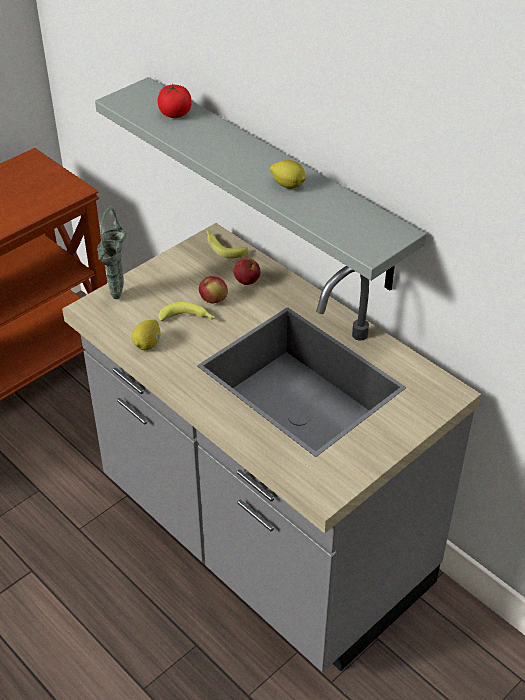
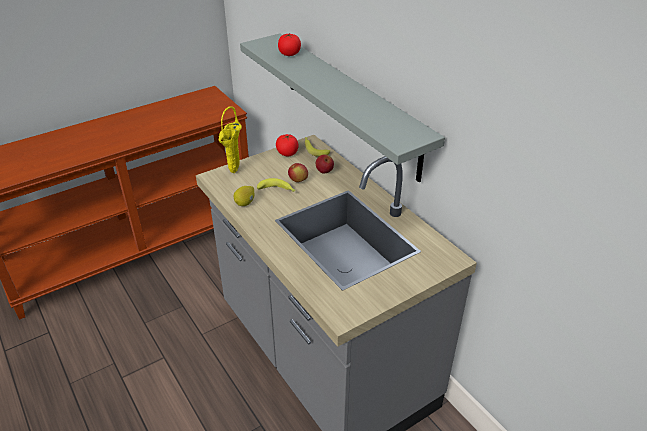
camera: 10 degrees right, 5 degrees down
green vase [97,207,126,299] -> yellow vase [219,106,242,173]
lemon [270,160,306,189] -> none
none -> tomato [276,134,299,157]

